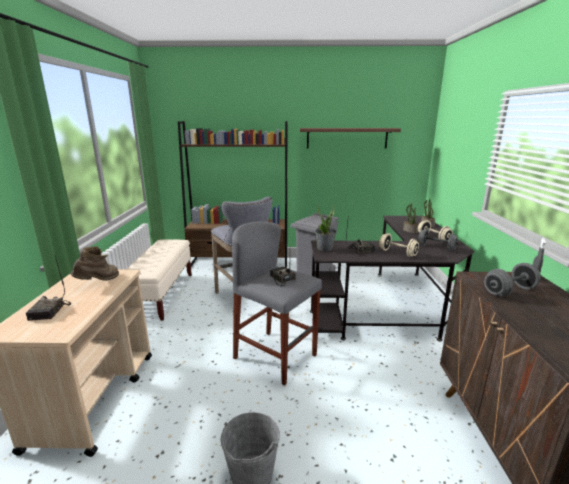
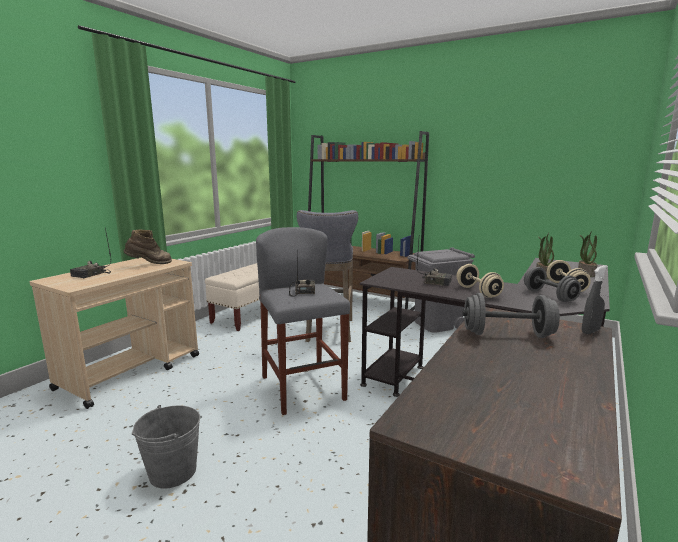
camera: 30 degrees right, 5 degrees down
shelf [300,128,401,149] -> none
potted plant [315,203,336,252] -> none

